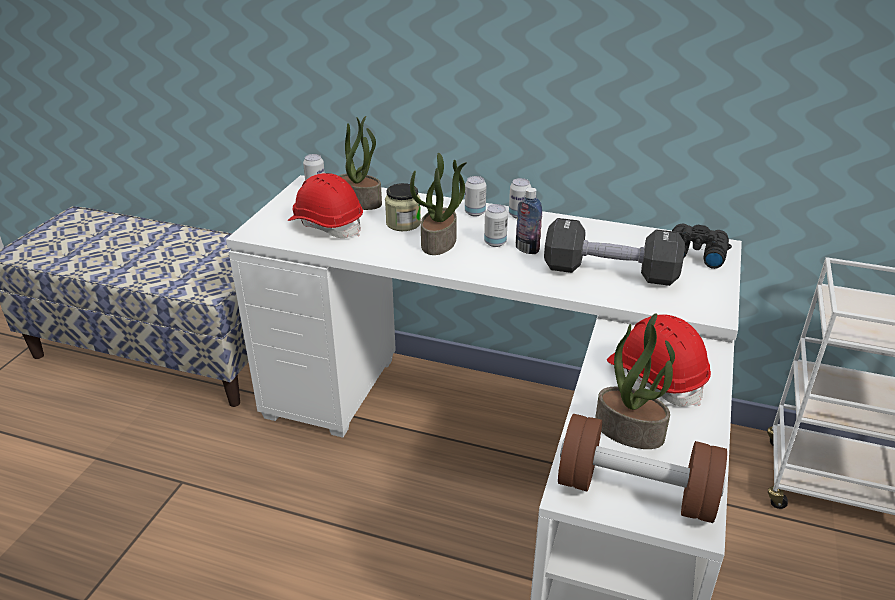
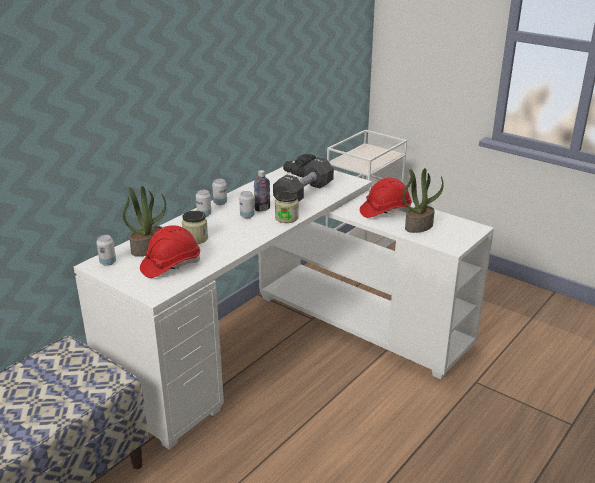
camera: 70 degrees left, 5 degrees down
potted plant [410,153,467,255] -> none
brown dumbbell [558,414,727,523] -> none
none -> jar [275,191,299,223]

